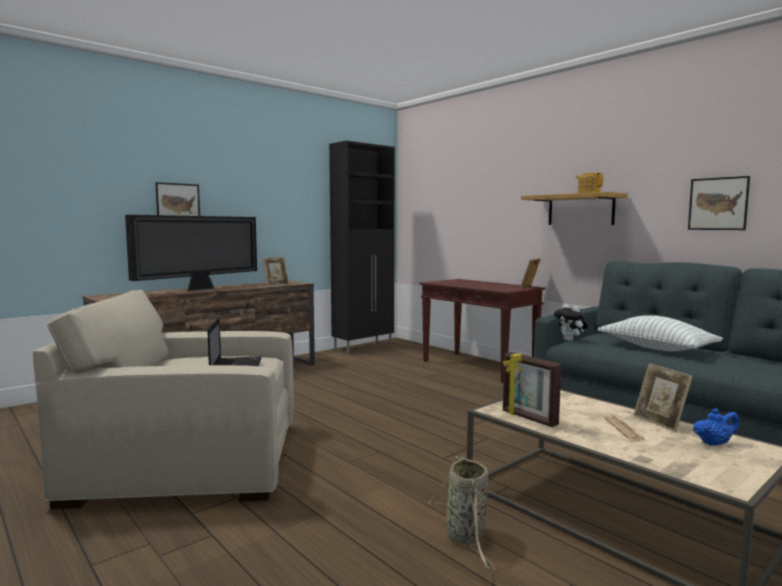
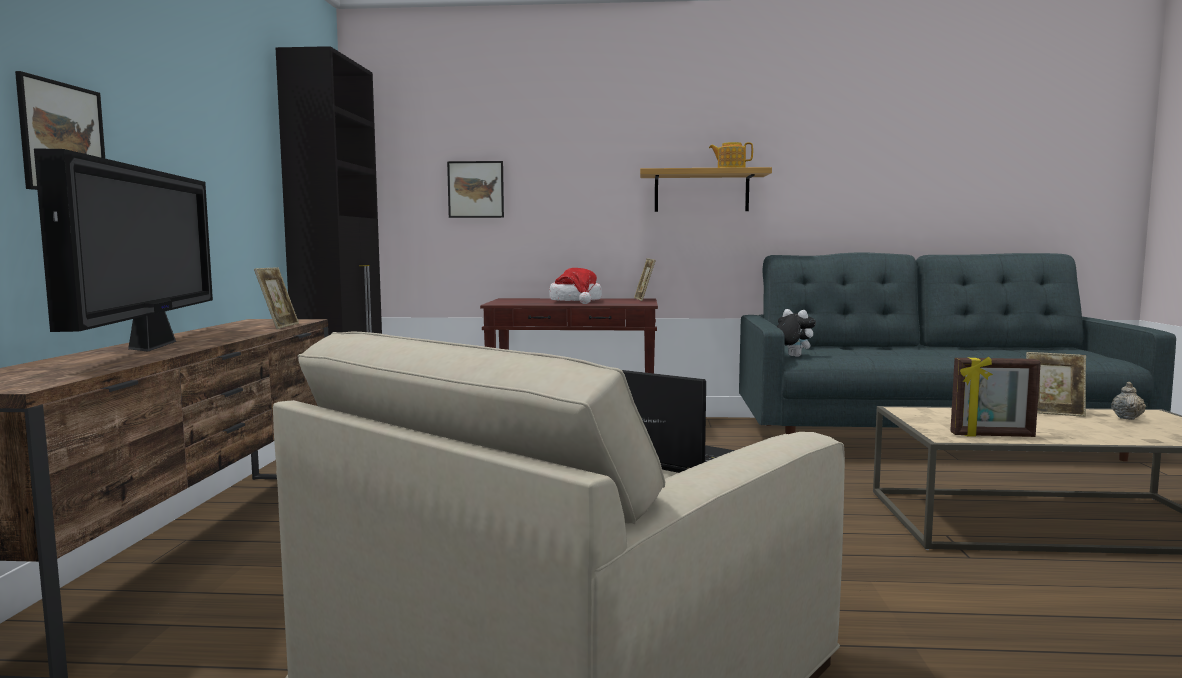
camera: 45 degrees left, 0 degrees up
basket [428,456,495,569] -> none
plush toy [554,304,588,341] -> plush toy turned 150 degrees counterclockwise [777,309,816,357]
pillow [597,315,723,351] -> none
newspaper [604,415,646,441] -> none
picture [688,176,750,230] -> picture moved to [447,161,504,218]
blue teapot [693,409,740,446] -> beige teapot [1111,382,1146,420]
none -> hat [549,268,602,304]

